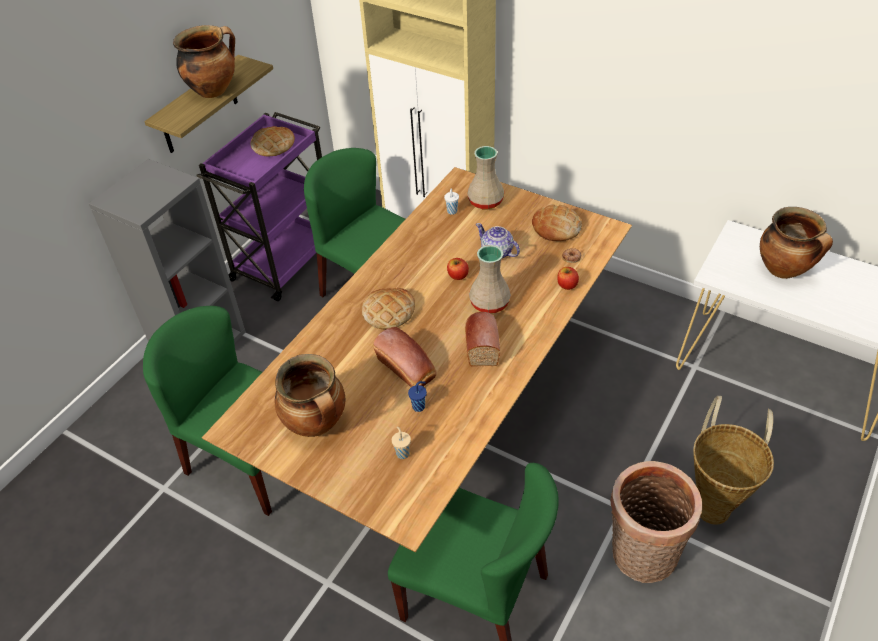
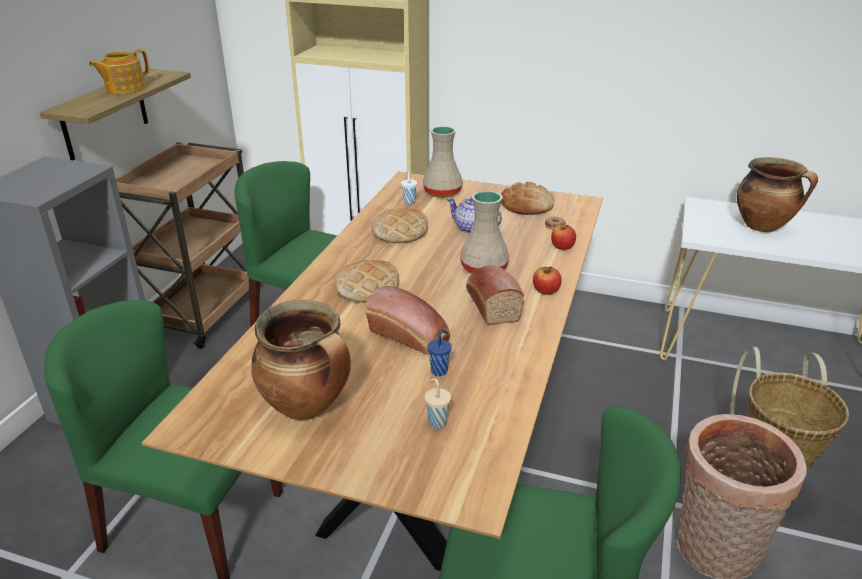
camera: 15 degrees left, 15 degrees down
cooking pot [173,25,235,98] -> teapot [89,49,150,94]
purple cart [197,112,322,301] -> brown cart [115,142,249,349]
bread [251,126,295,156] -> bread moved to [372,208,428,243]
apple [447,258,469,280] -> apple moved to [533,266,562,295]

